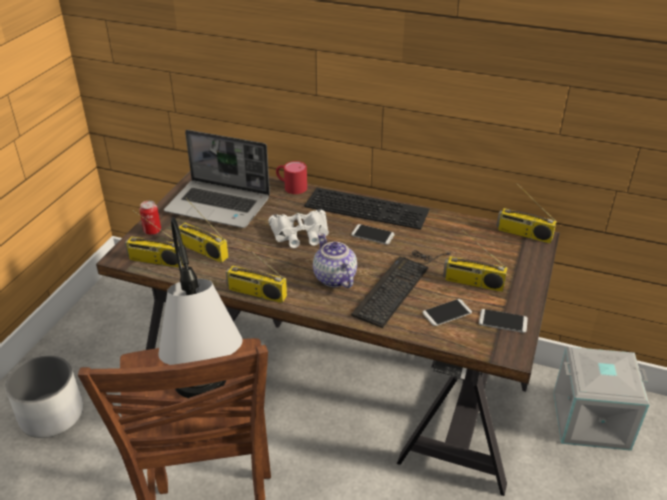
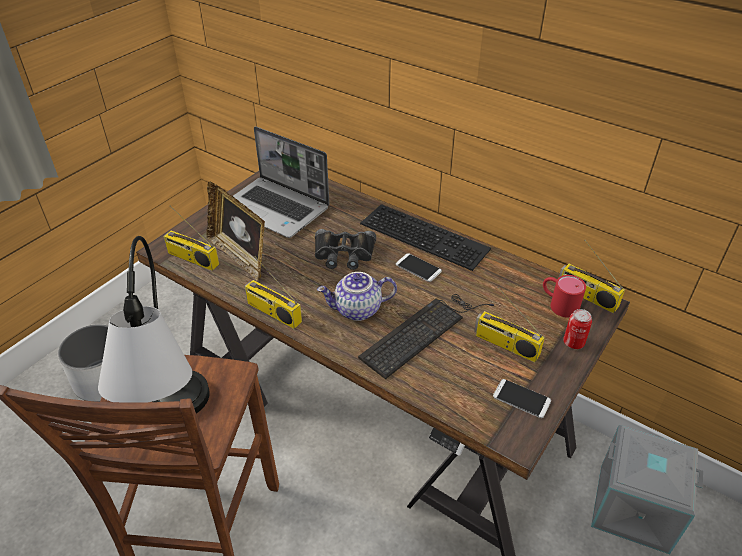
camera: 15 degrees right, 5 degrees up
can [139,201,161,235] -> can moved to [563,309,592,349]
radio [179,198,228,263] -> picture frame [207,181,265,282]
white binoculars [268,209,329,248] -> black binoculars [315,229,376,270]
red mug [276,161,307,194] -> red mug moved to [543,275,586,317]
teapot [313,233,357,288] -> teapot turned 90 degrees counterclockwise [317,272,397,321]
phone [423,299,472,326] -> none

